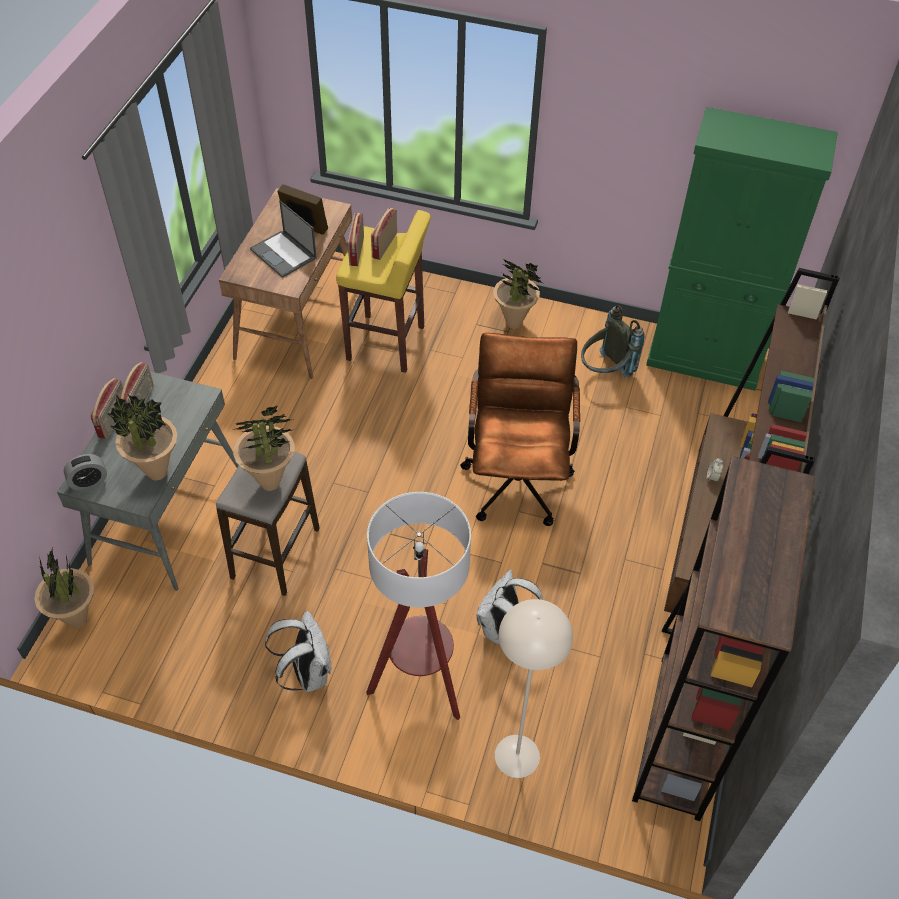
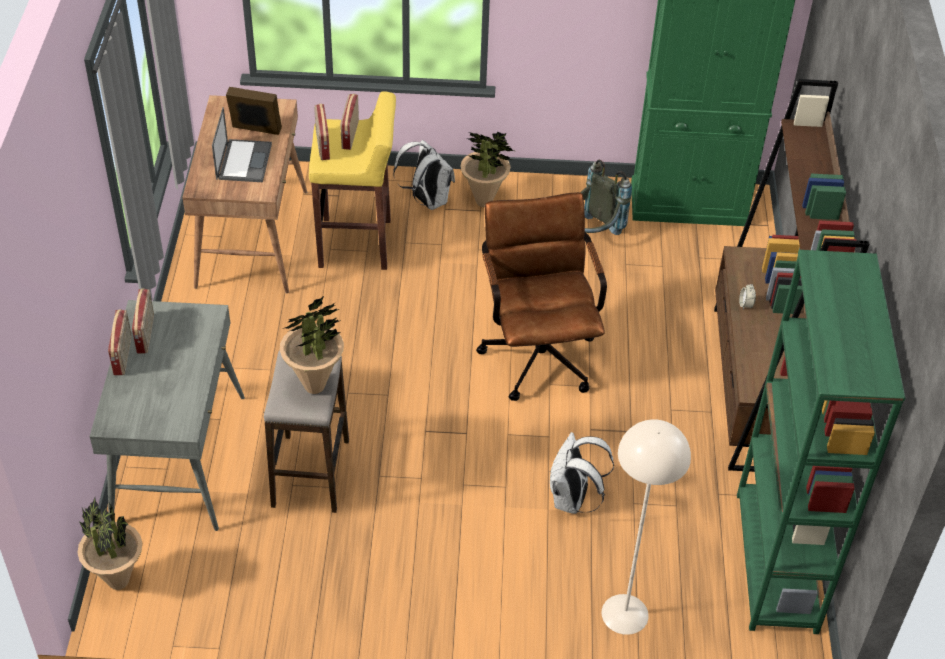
camera: 15 degrees left, 5 degrees down
alarm clock [64,454,107,491] -> none
potted plant [108,395,177,480] -> none
laptop [250,201,317,278] -> laptop turned 120 degrees counterclockwise [212,107,272,182]
white backpack [265,611,331,692] -> white backpack moved to [393,140,455,210]
floor lamp [366,492,471,720] -> none
brown bookcase [632,456,815,821] -> green bookcase [737,250,905,634]

